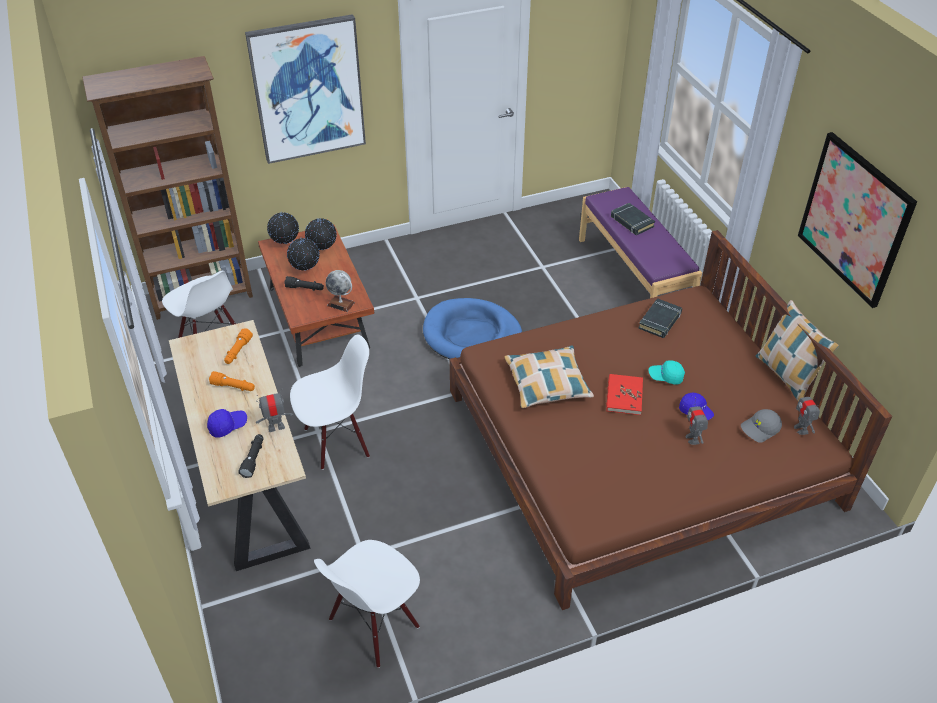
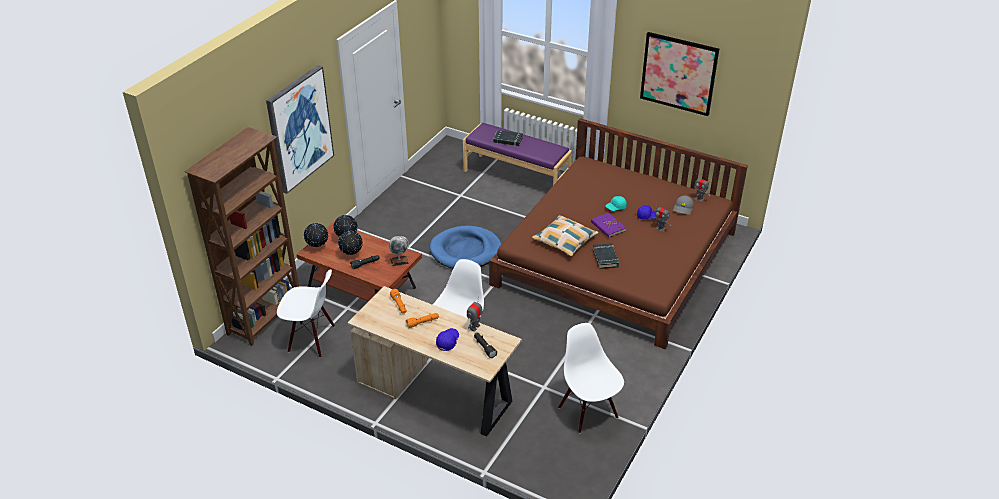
camera: 40 degrees left, 5 degrees down
white chair [314,540,420,668] -> white chair turned 150 degrees clockwise [558,323,624,434]
red book [606,374,643,415] -> purple book [591,213,626,238]
black book [638,298,682,338] -> black book moved to [593,243,619,269]
pillow [756,300,839,401] -> none

